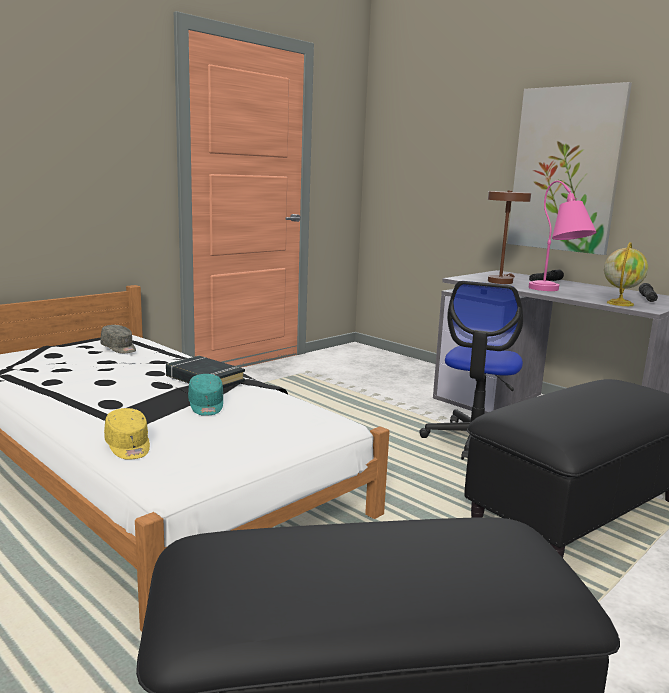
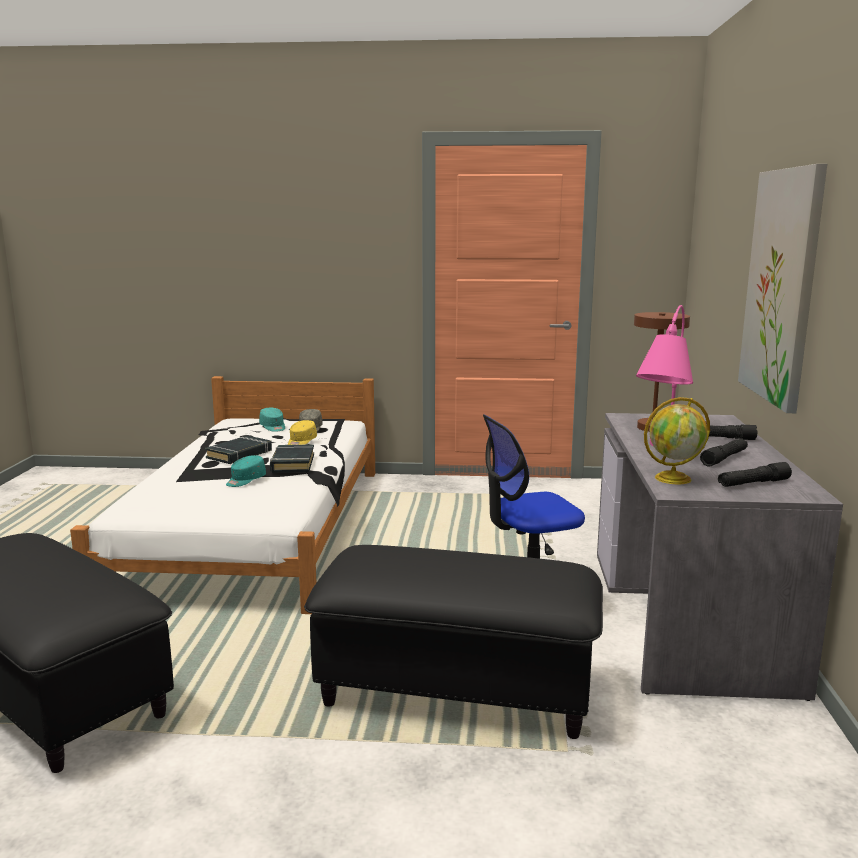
camera: 50 degrees right, 0 degrees up
yellow cap [104,408,150,460] -> yellow cap moved to [288,420,317,445]
none -> black book [205,435,272,464]
none -> turquoise cap [259,408,285,432]
none -> black flashlight [700,438,748,467]

